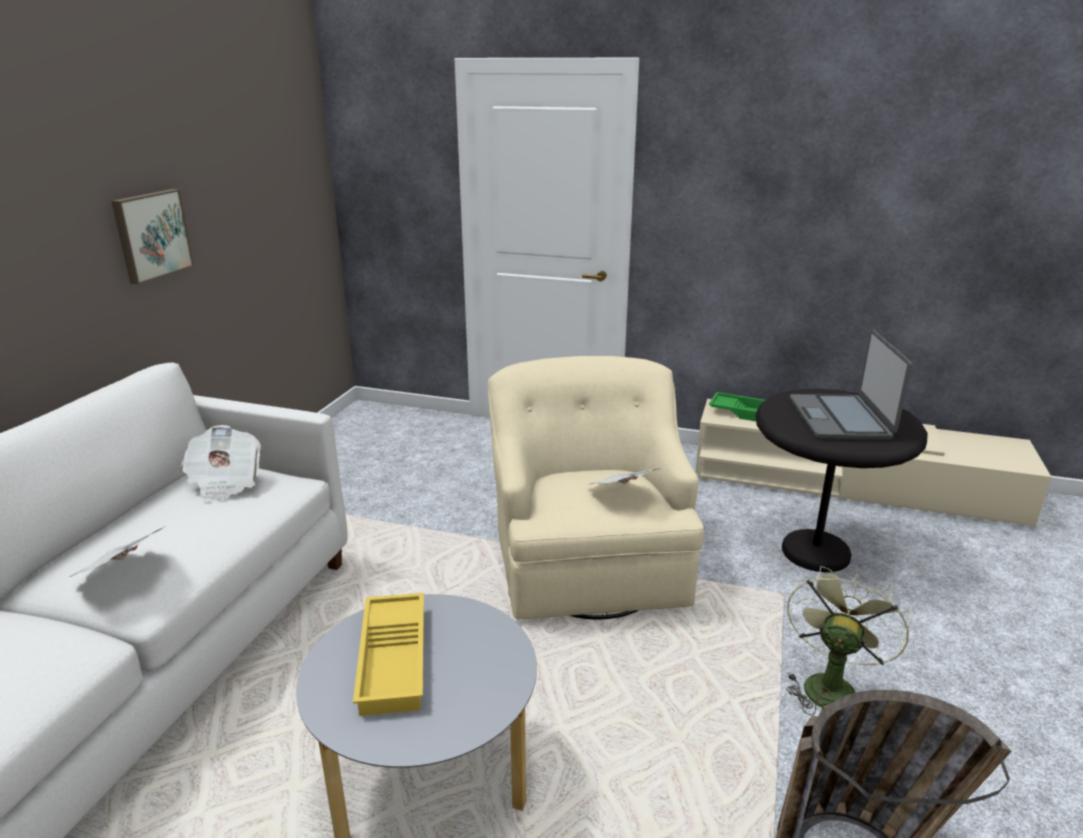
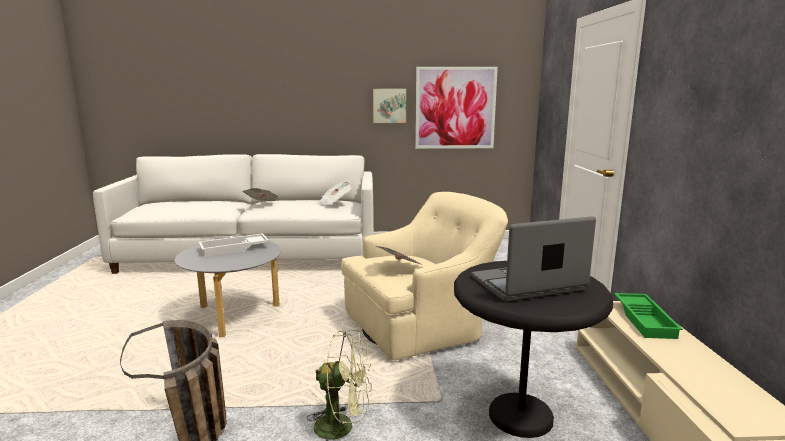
camera: 70 degrees right, 10 degrees down
yellow tray [353,593,424,716] -> white tray [199,233,269,257]
none -> picture [415,67,498,149]

